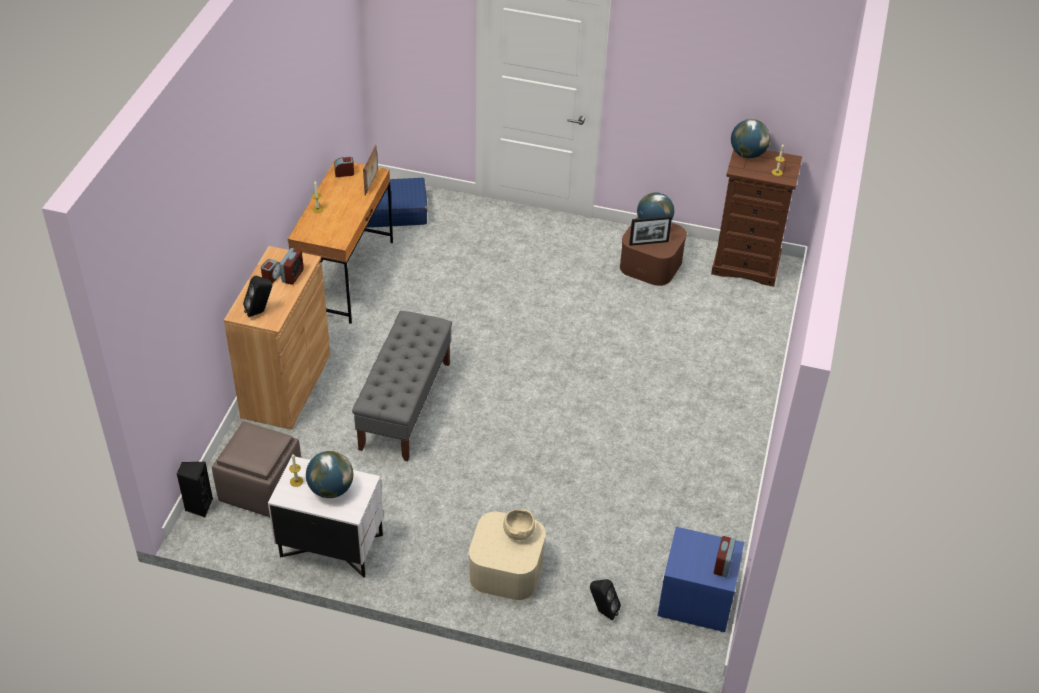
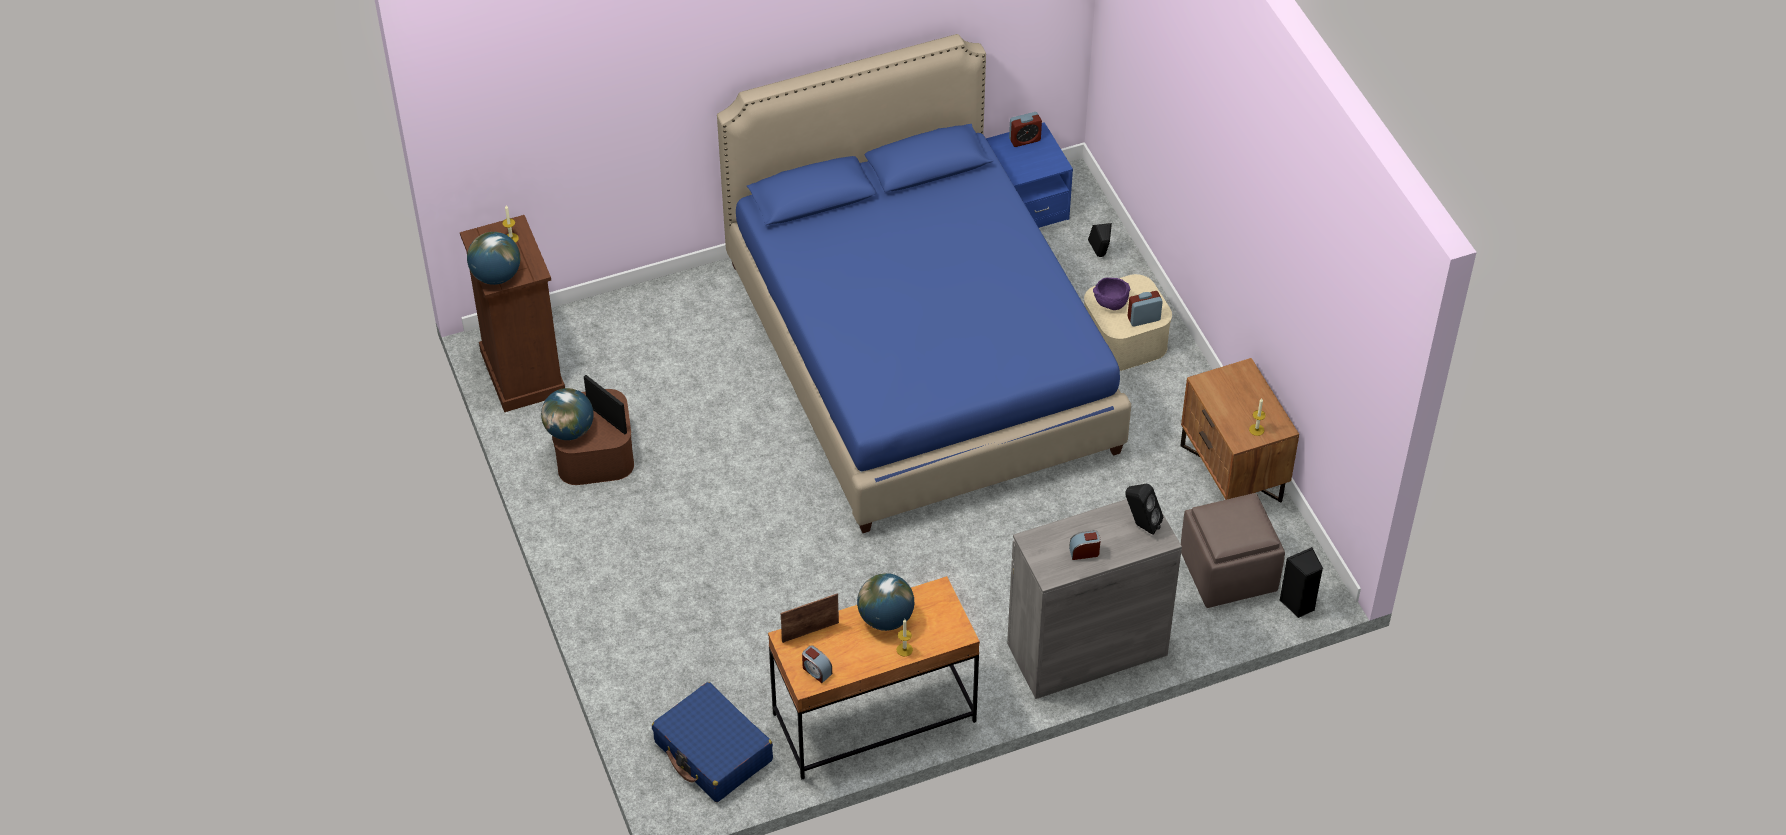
camera: 125 degrees left, 5 degrees up
brown cabinet [224,246,331,430] -> grey cabinet [1007,499,1182,699]
white nightstand [268,456,383,578] -> brown nightstand [1180,358,1299,502]
alarm clock [280,248,304,285] -> alarm clock moved to [1127,291,1163,327]
globe [306,451,353,498] -> globe moved to [857,573,914,631]
grey bench [352,311,452,461] -> none
beige bowl [503,509,535,540] -> purple bowl [1093,278,1130,310]
none -> blue bed [717,34,1131,533]

